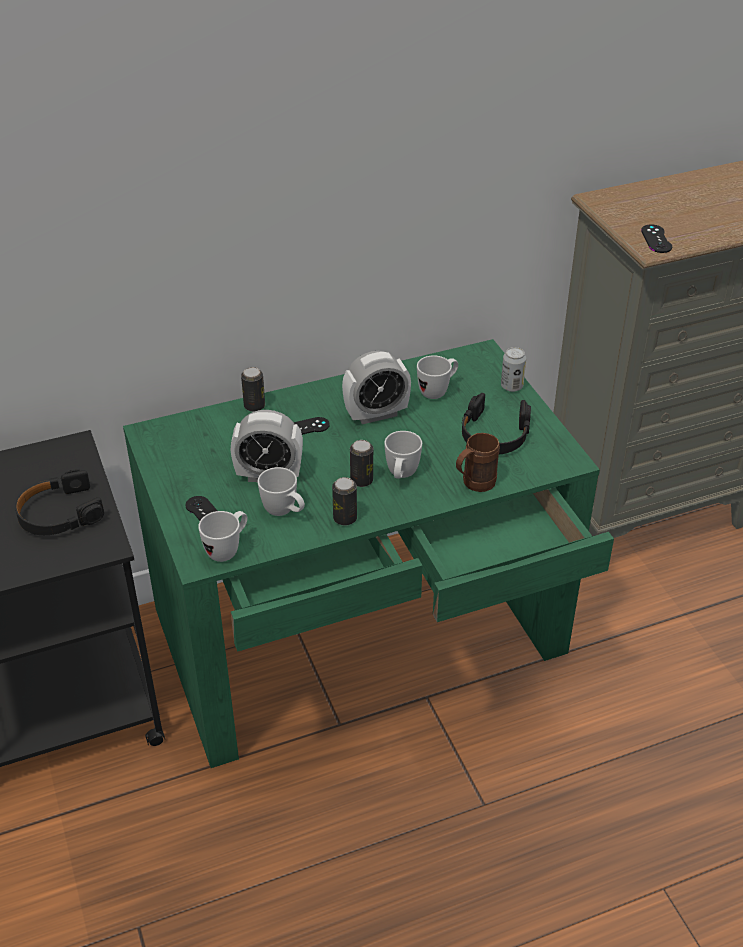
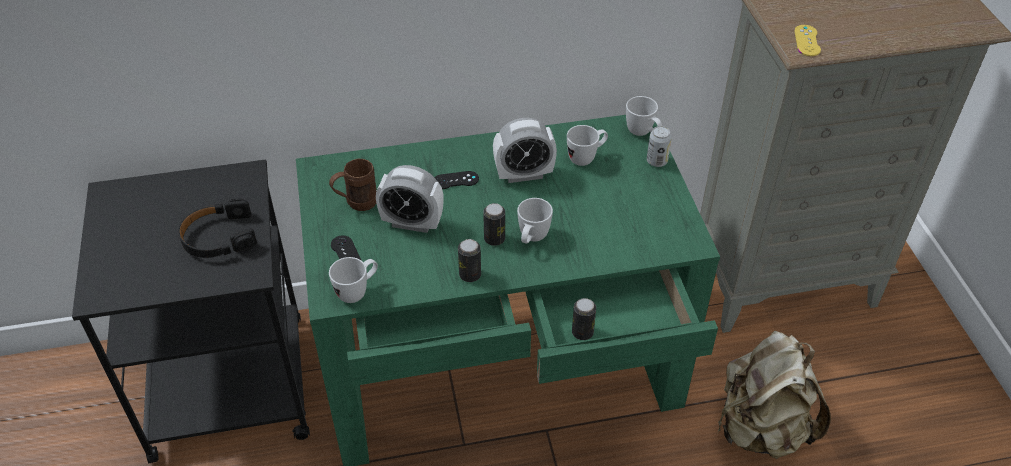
camera: 10 degrees right, 5 degrees up
can [241,367,265,412] -> can moved to [572,298,596,340]
white mug [258,467,305,516] -> white mug moved to [626,96,662,136]
brown mug [456,433,500,492] -> brown mug moved to [329,159,376,211]
black headphones [462,393,531,454] -> none
black game controller [641,224,672,253] -> yellow game controller [794,25,821,56]
none -> beige backpack [717,331,831,459]

